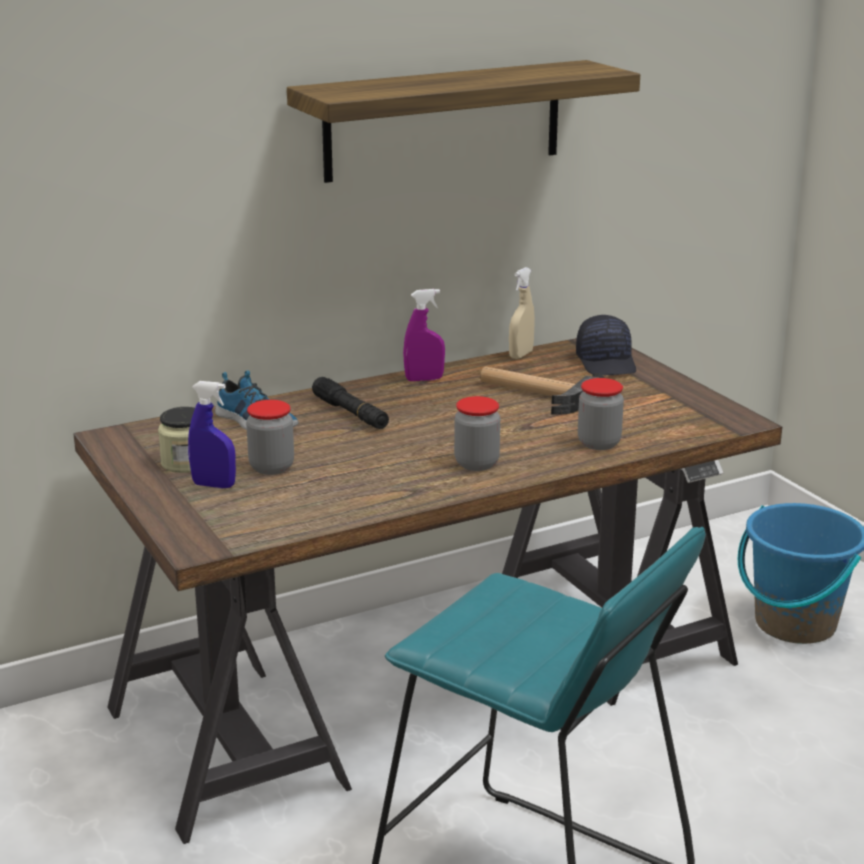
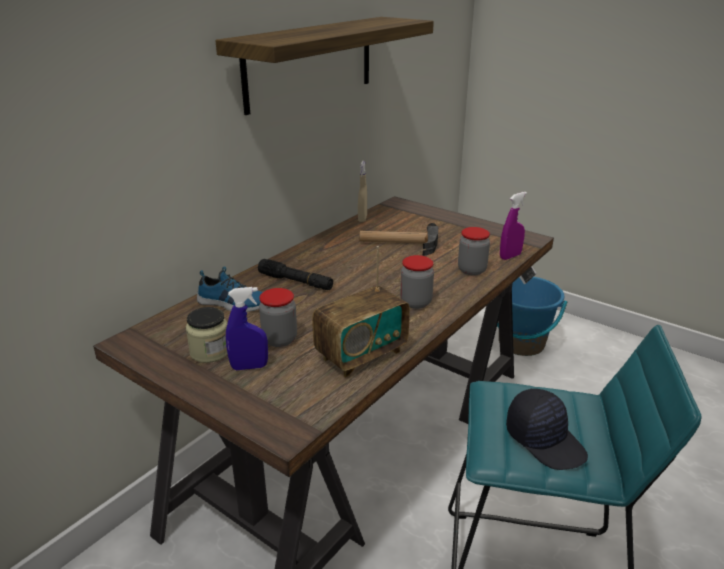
camera: 25 degrees left, 5 degrees up
purple spray bottle [403,289,445,381] -> purple spray bottle moved to [500,192,527,260]
black cap [576,315,636,375] -> black cap moved to [506,389,588,470]
none -> radio [312,246,410,378]

